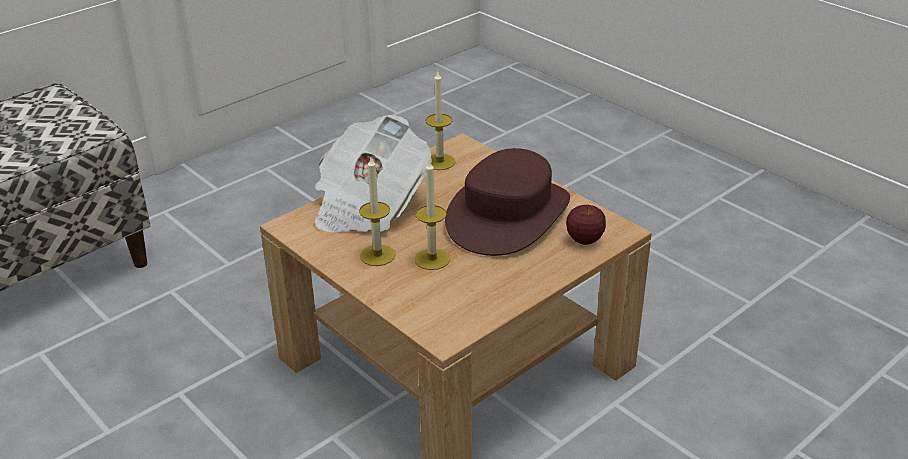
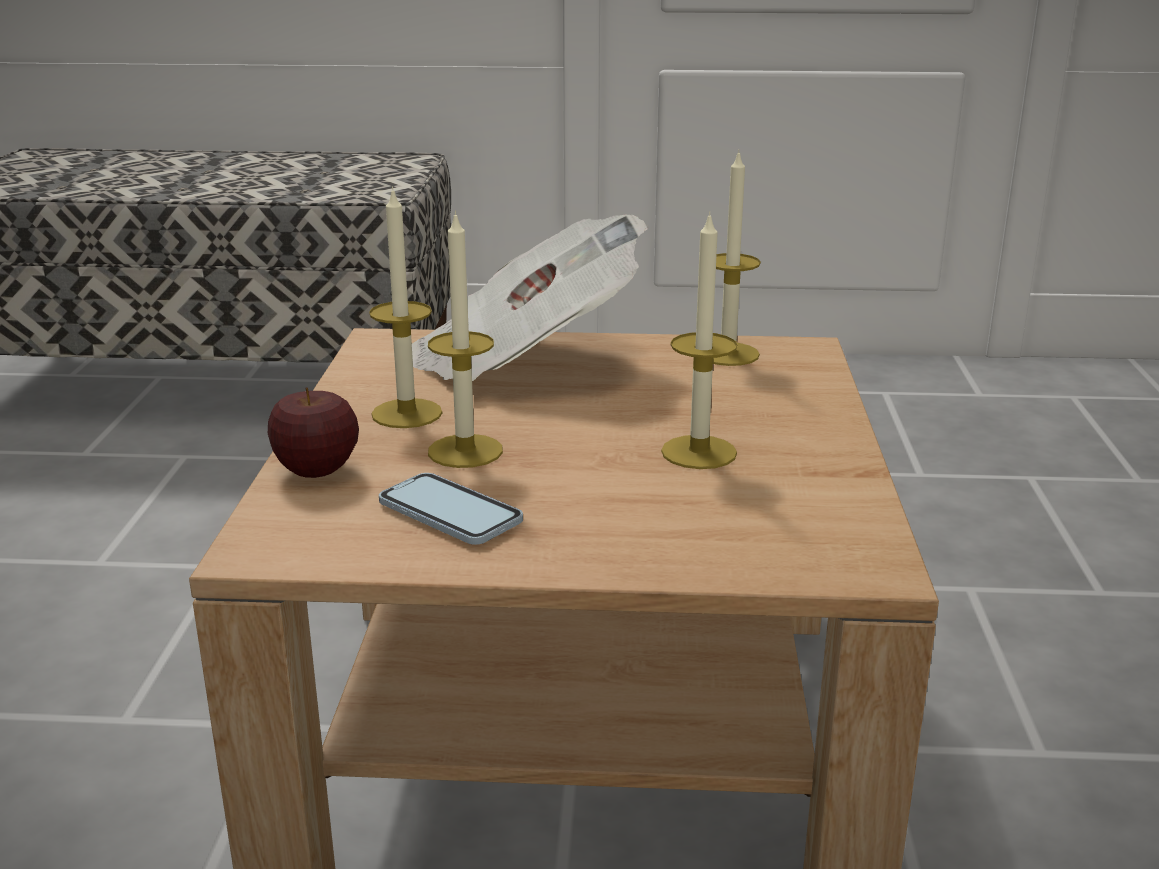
camera: 45 degrees right, 10 degrees down
brown hat [445,148,570,256] -> candle [661,211,738,469]
apple [566,205,606,245] -> apple moved to [268,387,359,478]
none -> phone [379,473,523,545]

